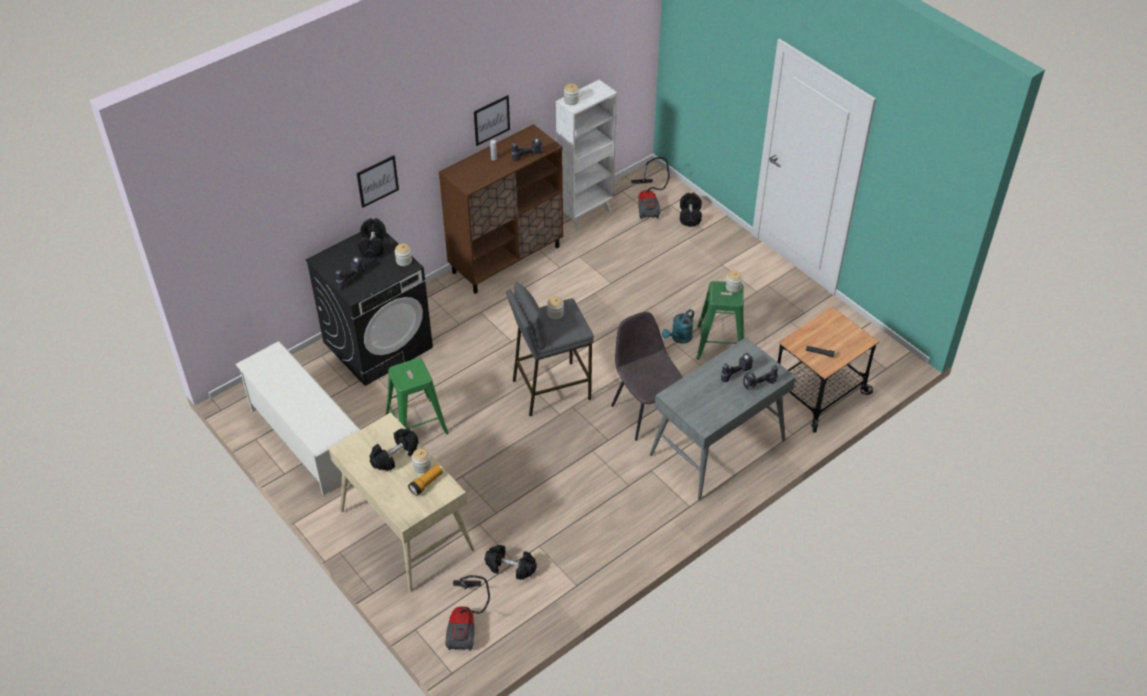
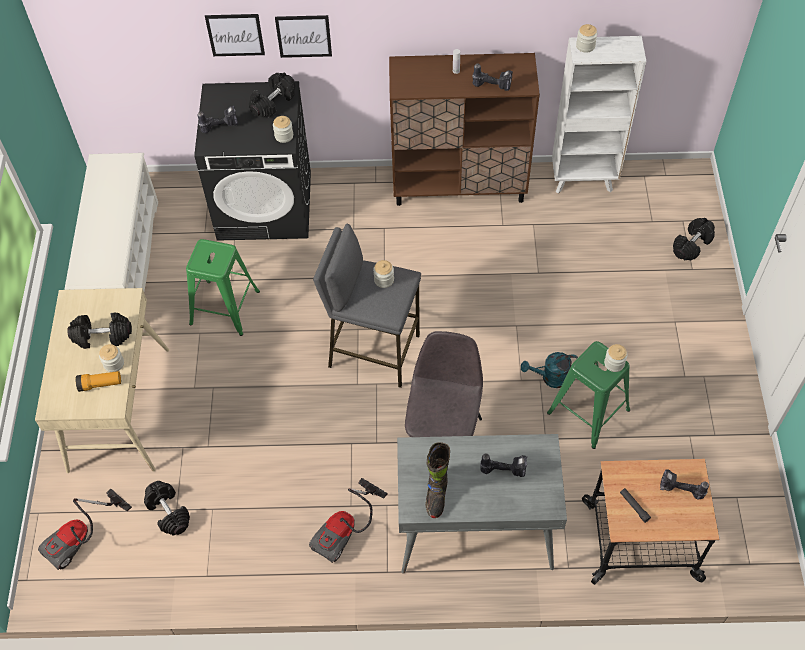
camera: 40 degrees right, 10 degrees up
picture [474,95,510,146] -> picture moved to [205,14,265,56]
vacuum cleaner [631,157,670,219] -> vacuum cleaner moved to [309,478,388,563]
power drill [743,365,778,390] -> power drill moved to [660,469,709,499]
none -> black boot [425,442,450,518]

